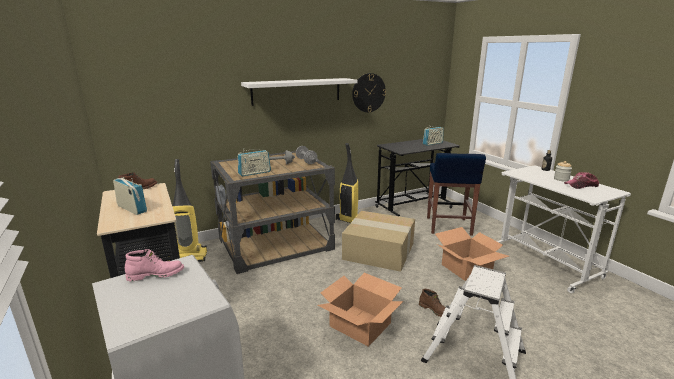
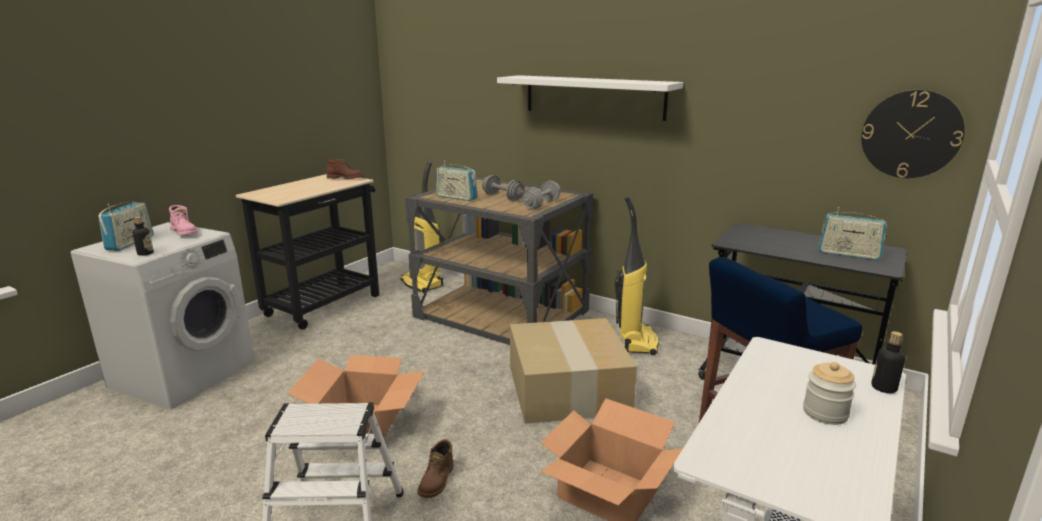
camera: 60 degrees right, 0 degrees up
radio [113,177,147,215] -> radio moved to [98,202,153,251]
wall clock [352,73,386,112] -> wall clock moved to [861,90,965,178]
cap [564,172,599,189] -> none
none -> bottle [132,217,154,256]

